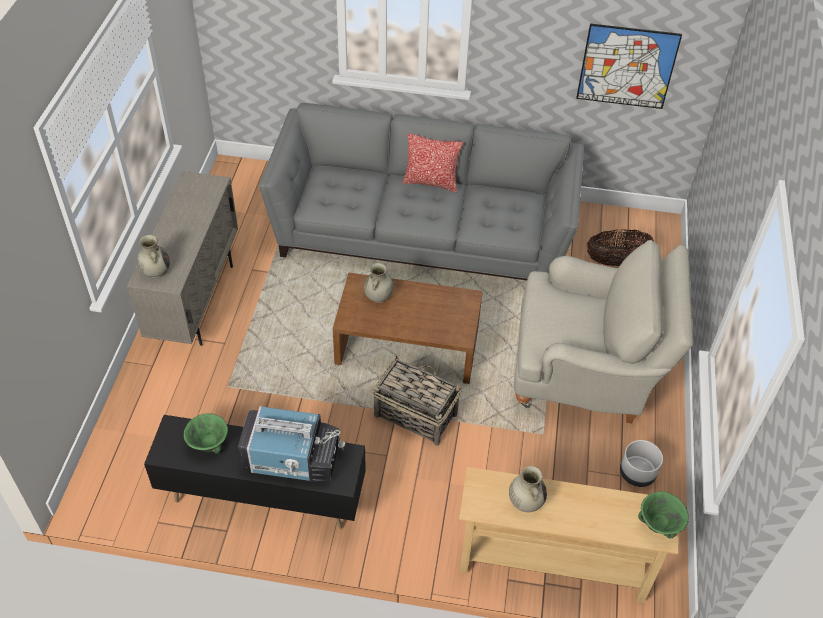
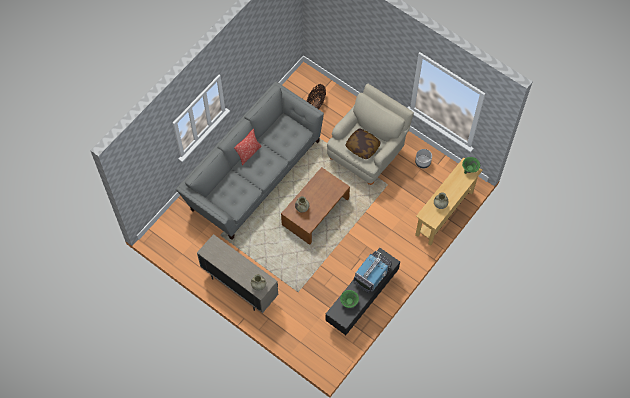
camera: 60 degrees left, 15 degrees up
basket [373,355,462,446] -> none
picture [576,24,682,109] -> none
none -> pillow [345,128,381,159]

